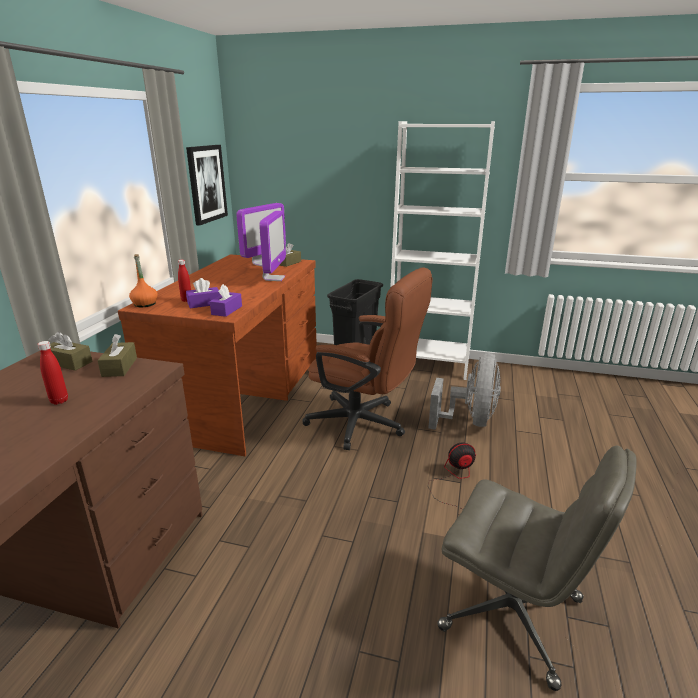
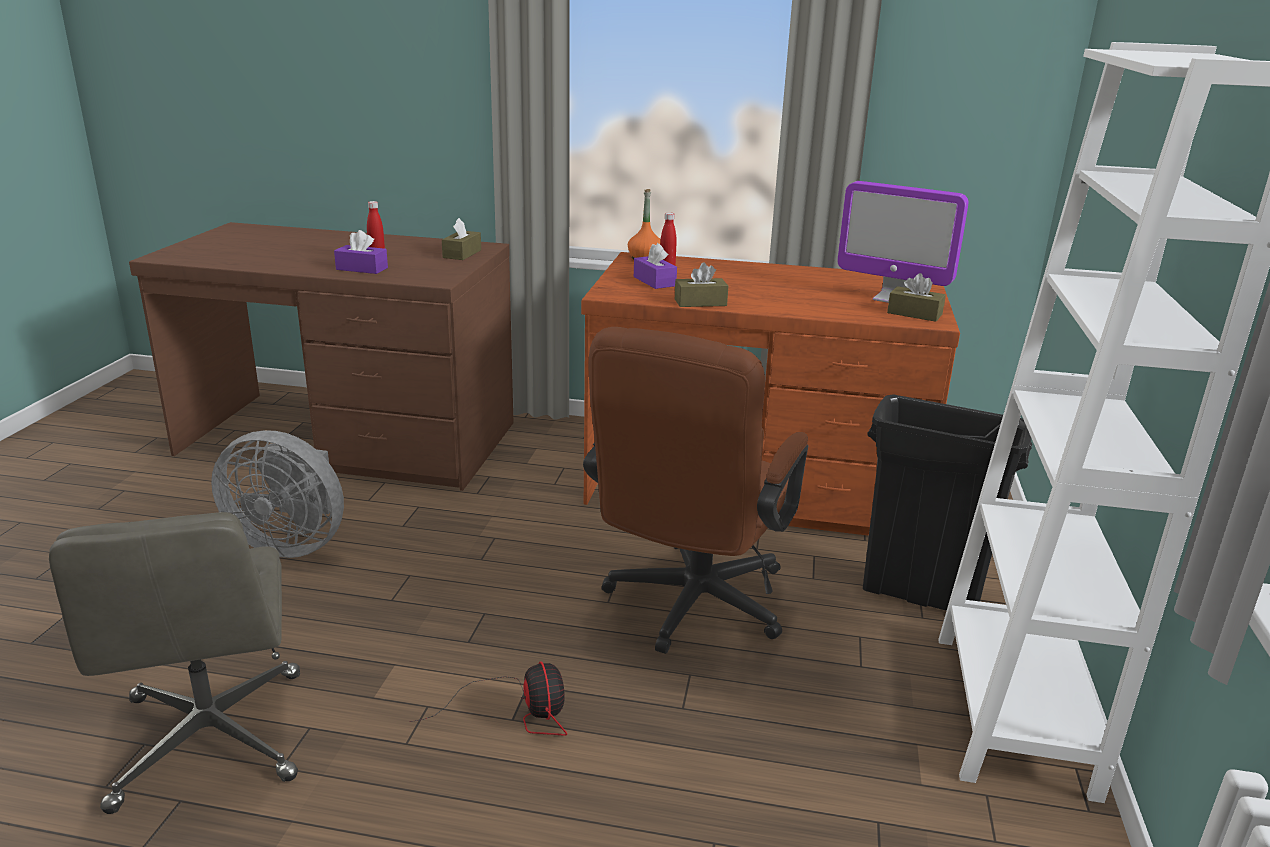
camera: 85 degrees right, 0 degrees up
brown tissue box [97,334,137,377] -> brown tissue box moved to [675,262,728,307]
picture [186,145,228,226] -> none
purple tissue box [210,284,242,317] -> purple tissue box moved to [334,230,388,274]
monitor [259,211,286,281] -> none
grey fan [428,353,501,430] -> grey fan moved to [211,430,344,558]
grey office chair [437,446,637,691] -> grey office chair turned 45 degrees counterclockwise [49,512,300,814]

